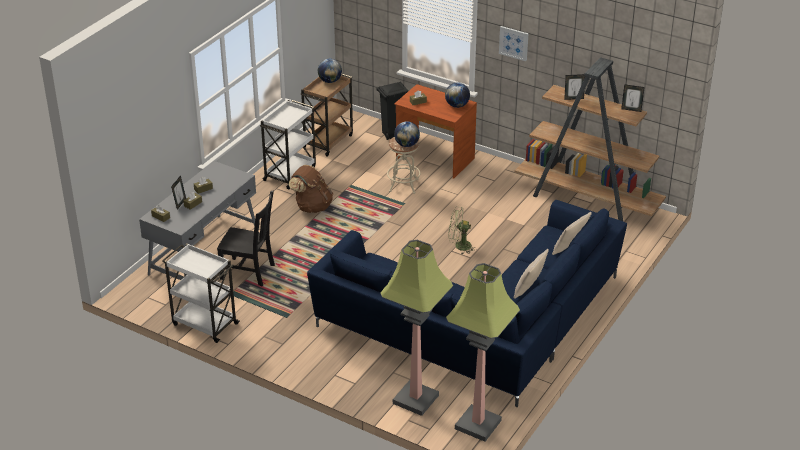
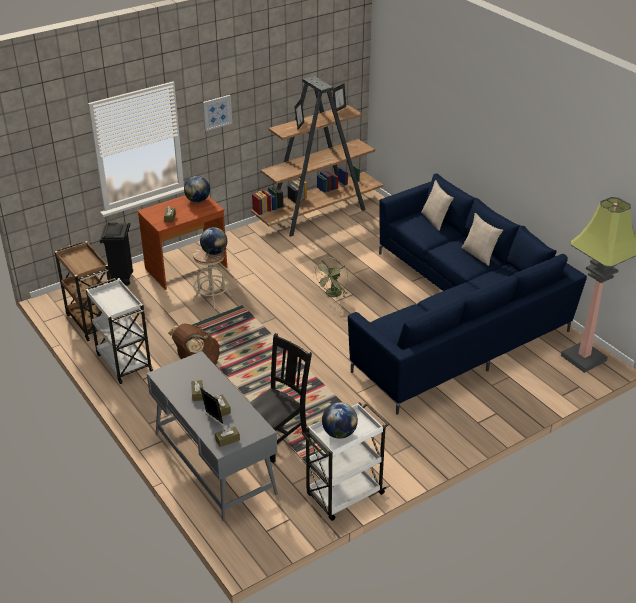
camera: 65 degrees left, 0 degrees up
globe [318,59,342,83] -> globe moved to [322,402,358,439]
floor lamp [380,240,453,416] -> none

